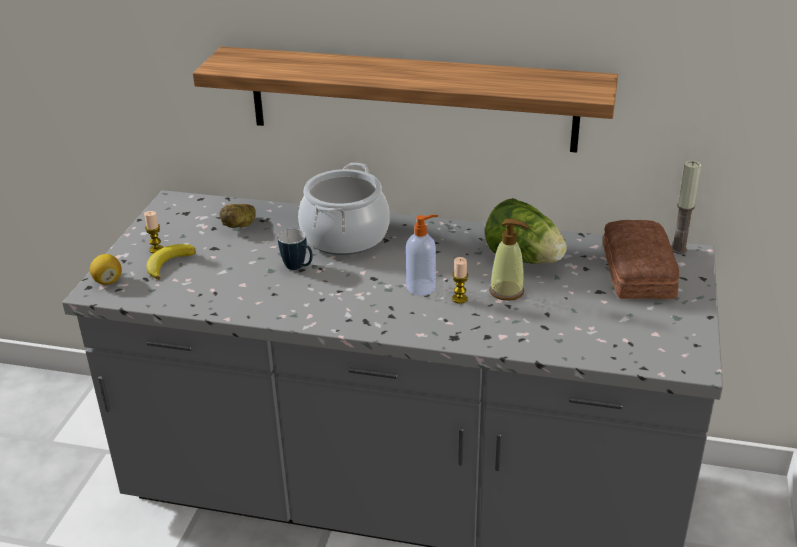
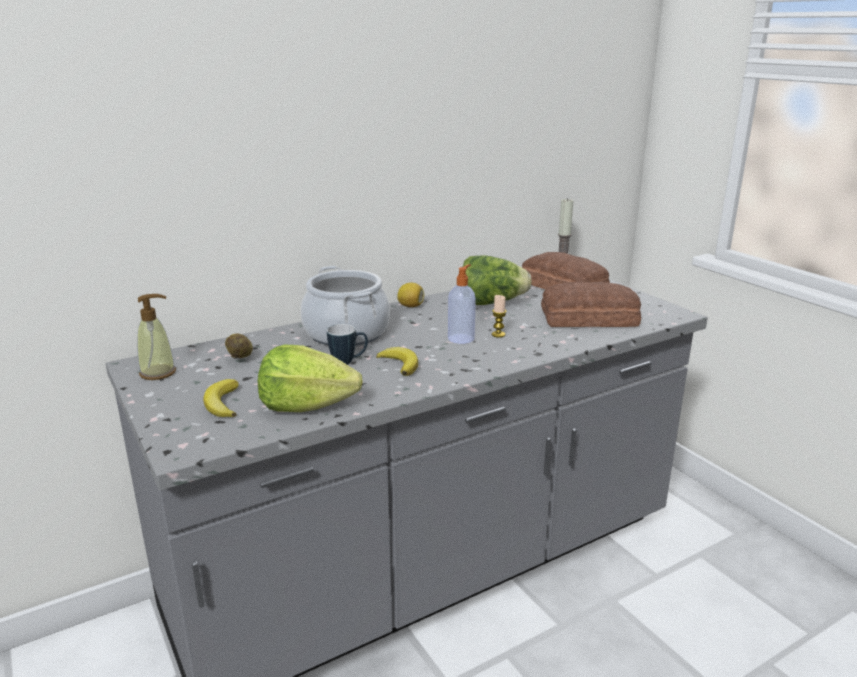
camera: 45 degrees left, 10 degrees down
lemon [90,254,122,285] -> lemon moved to [397,283,424,307]
candle [144,211,164,253] -> none
shelf [193,47,618,153] -> none
soap dispenser [489,219,529,301] -> soap dispenser moved to [137,294,176,380]
none -> lettuce [258,345,363,412]
none -> banana [376,347,418,376]
none -> bread [541,282,641,327]

